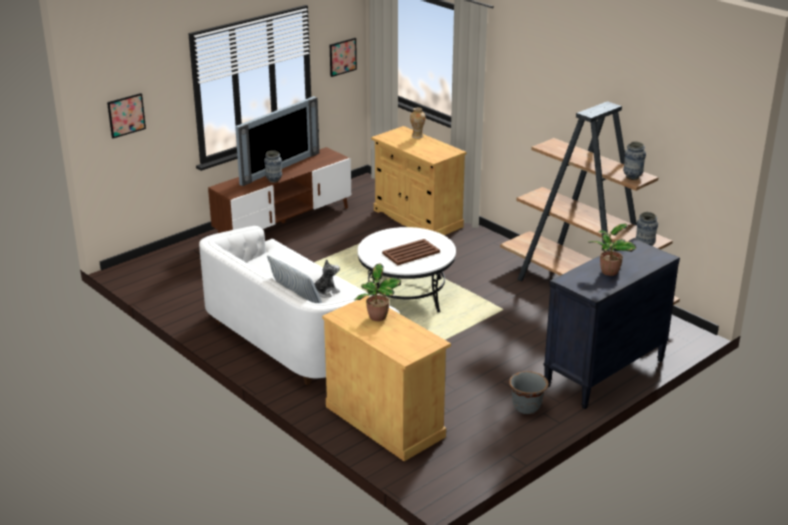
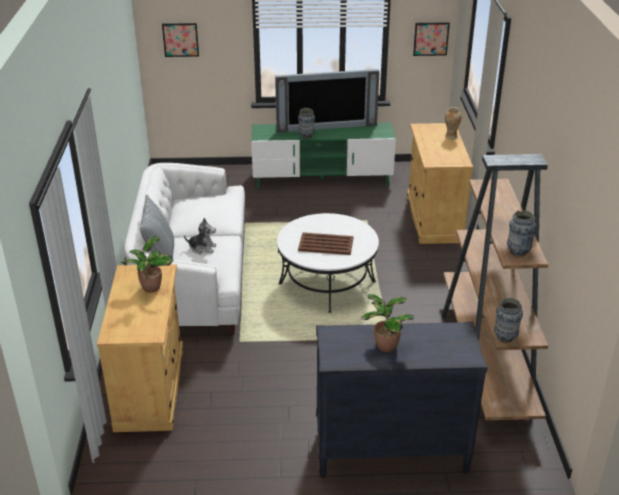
camera: 40 degrees right, 5 degrees up
brown tv stand [208,147,351,233] -> green tv stand [251,122,396,189]
grey planter [509,371,549,414] -> none

